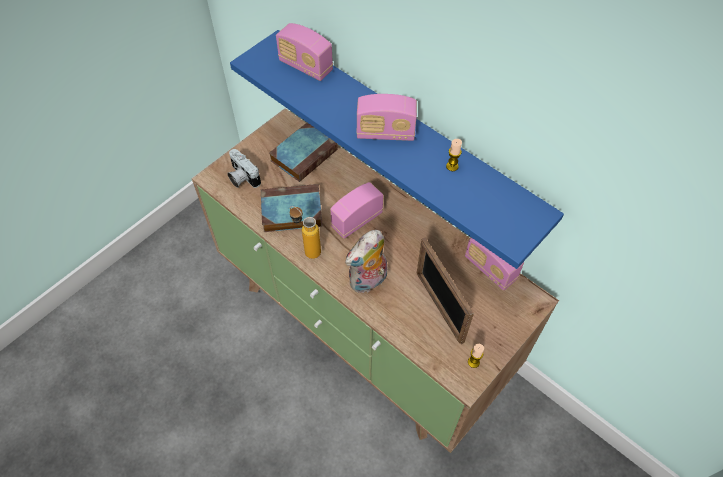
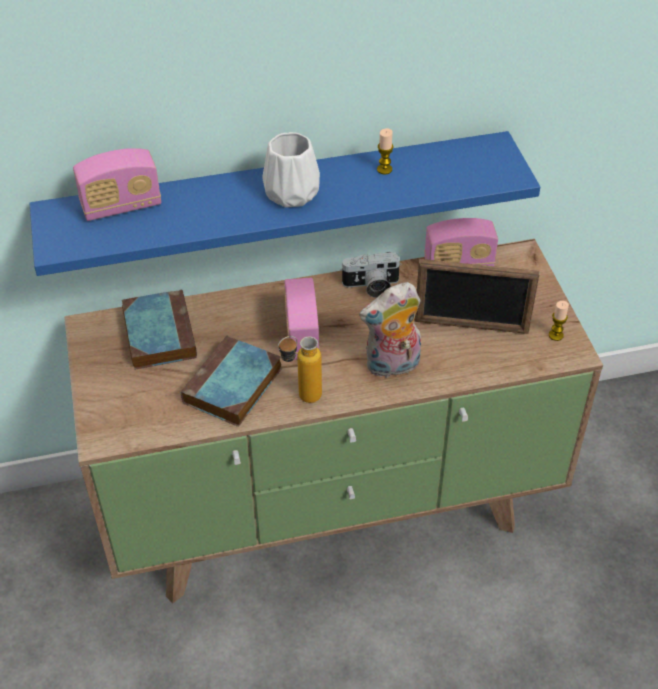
camera: 55 degrees left, 10 degrees down
camera [227,149,261,188] -> camera moved to [340,252,402,298]
plush toy [345,230,387,293] -> plush toy turned 75 degrees clockwise [359,282,421,378]
radio [356,94,417,141] -> white vase [262,132,320,208]

